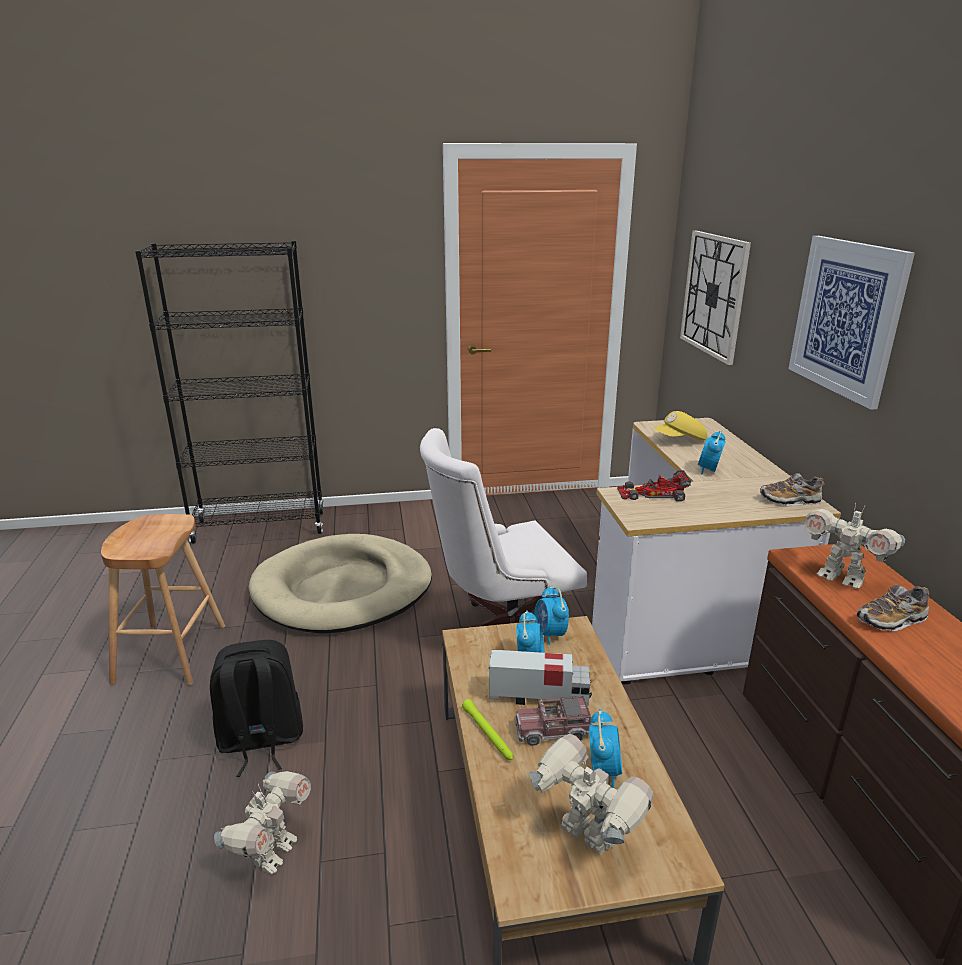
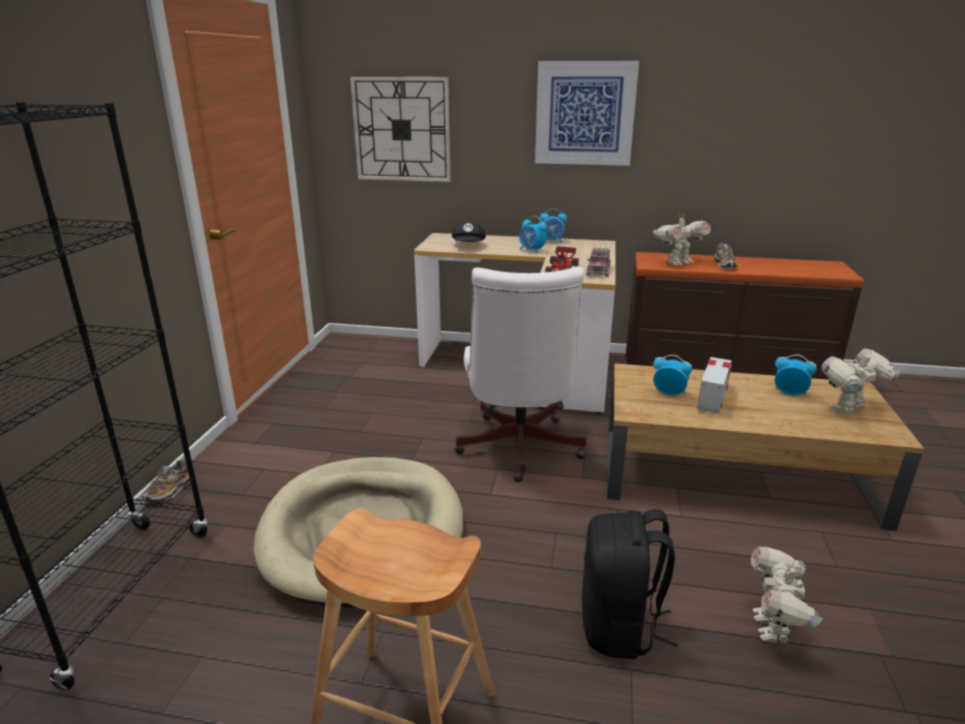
camera: 70 degrees left, 0 degrees up
toy robot [214,771,311,874] -> toy robot turned 120 degrees counterclockwise [751,547,823,643]
green flashlight [462,699,513,760] -> none
toy truck [514,696,592,746] -> toy truck moved to [586,248,611,276]
alarm clock [534,586,569,645] -> alarm clock moved to [540,208,567,243]
yellow cap [654,411,707,440] -> black cap [452,222,486,242]
shoe [760,473,825,506] -> shoe moved to [142,459,190,503]

